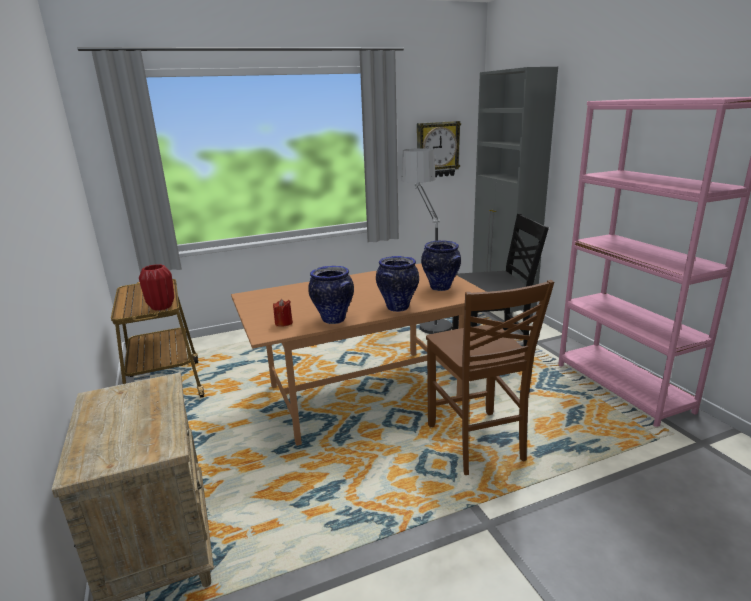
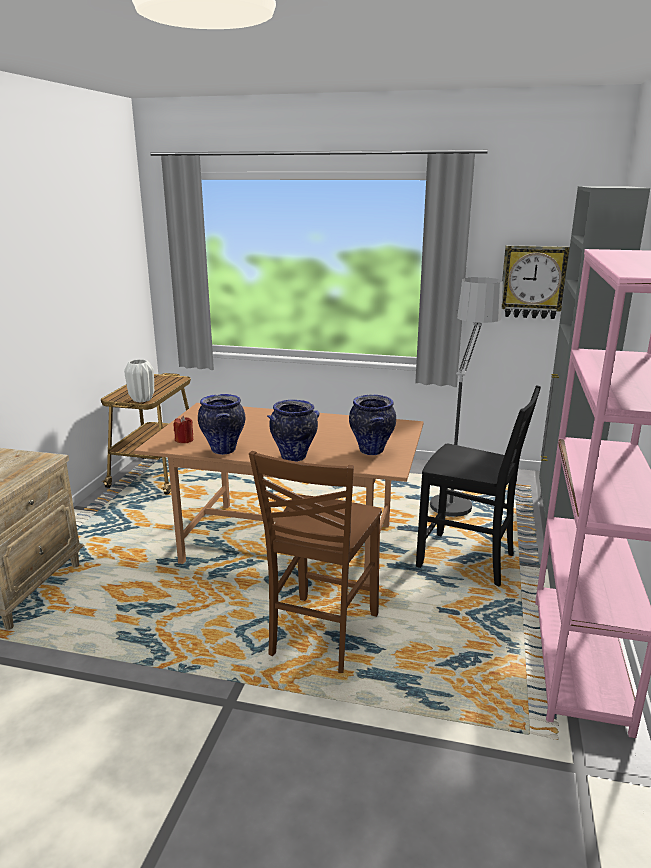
camera: 35 degrees right, 0 degrees up
red vase [139,264,174,311] -> white vase [124,359,154,402]

